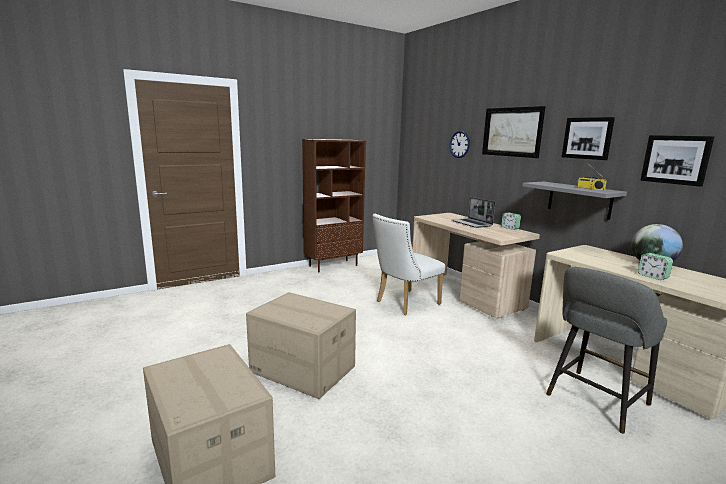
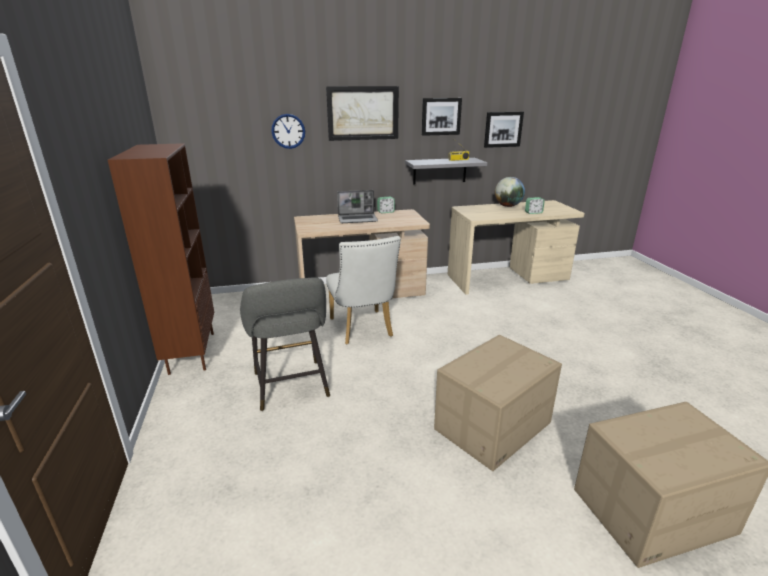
camera: 70 degrees left, 10 degrees up
grey stool [546,267,667,434] -> grey stool moved to [240,277,330,411]

